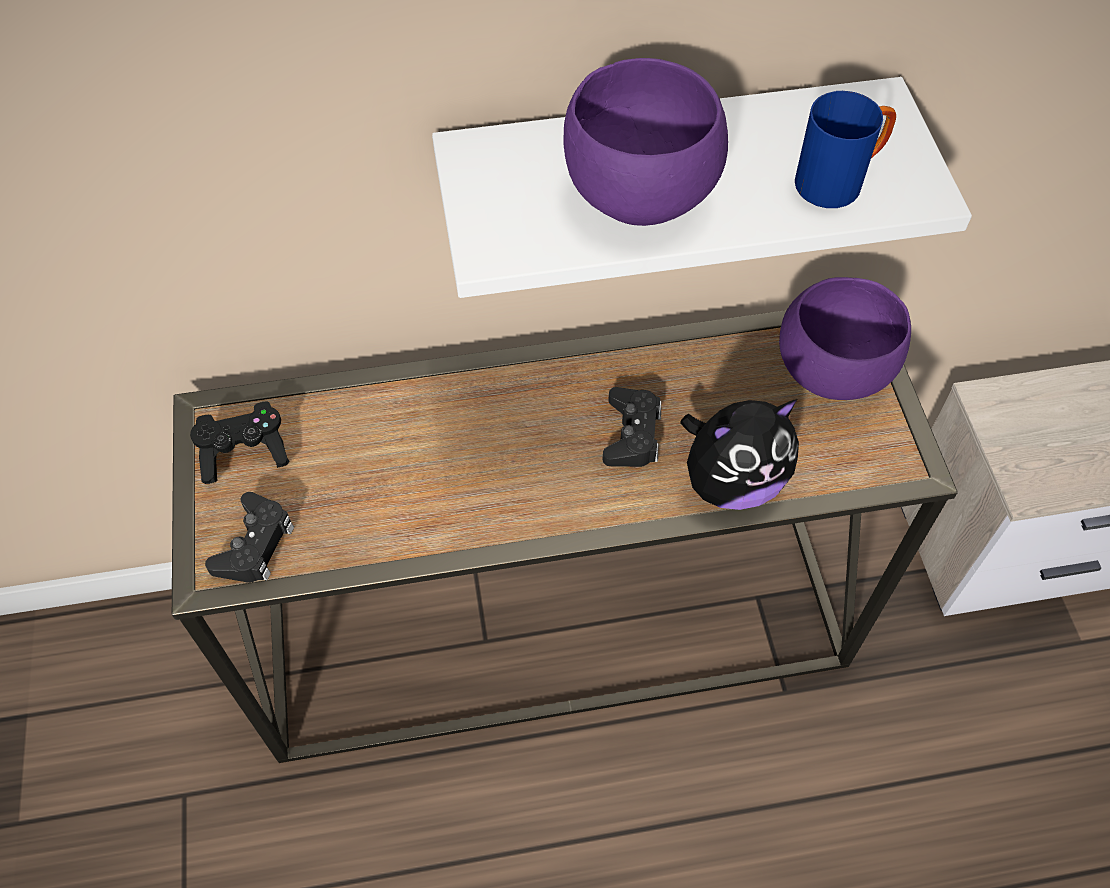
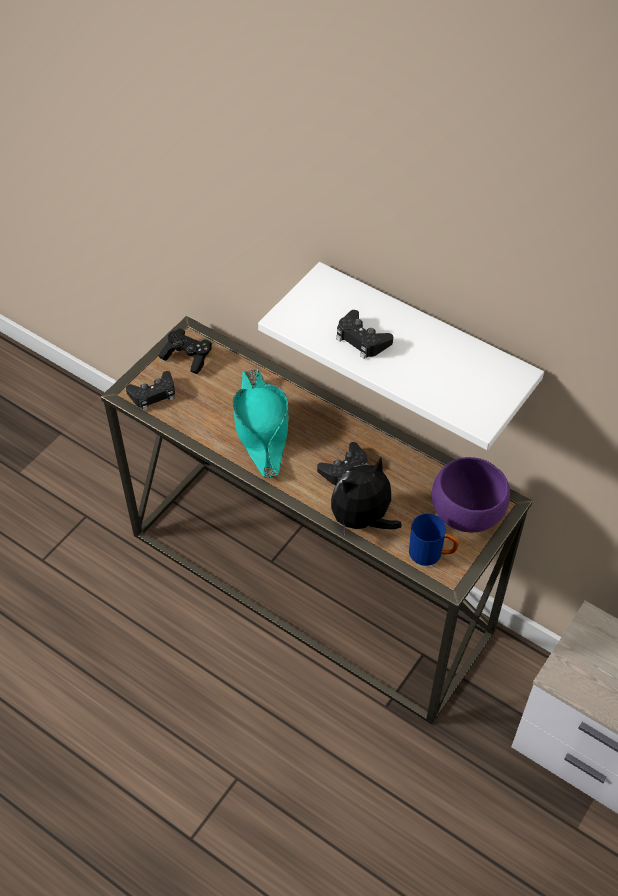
camera: 45 degrees right, 5 degrees down
purple bowl [563,58,728,226] -> black game controller [336,310,393,359]
plush toy [680,399,799,510] -> plush toy turned 120 degrees clockwise [331,457,402,537]
blue mug [795,91,896,208] -> blue mug moved to [409,513,459,566]
none -> turquoise hat [233,369,290,478]

